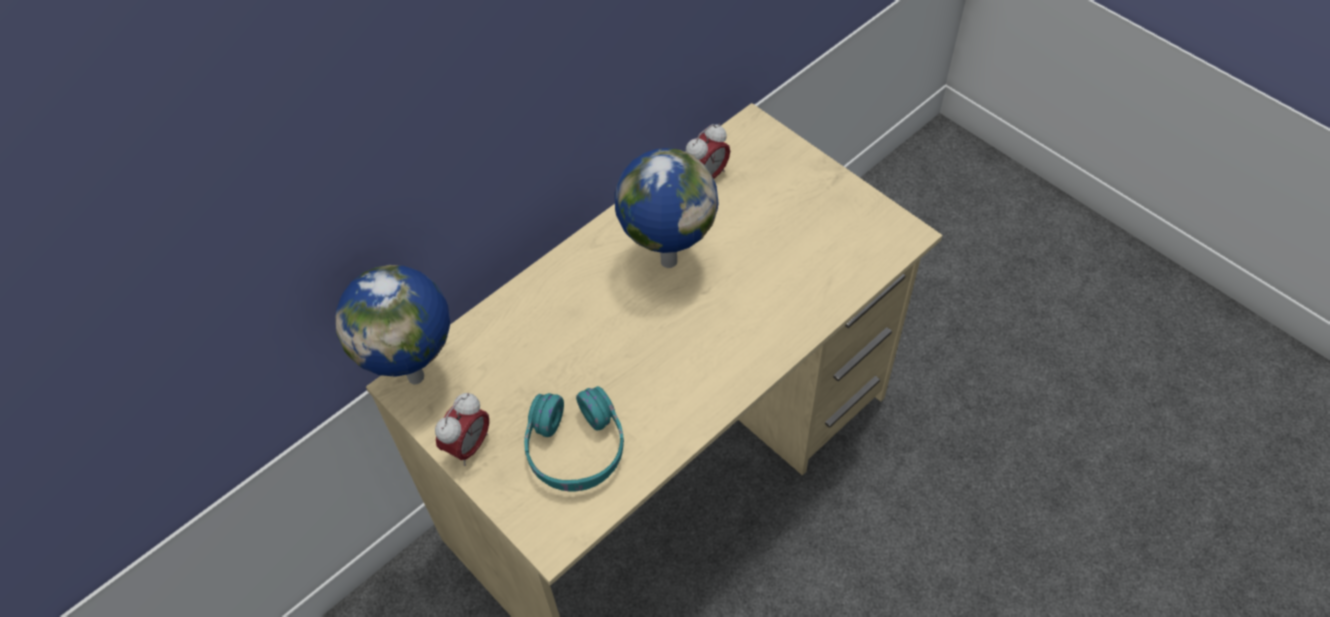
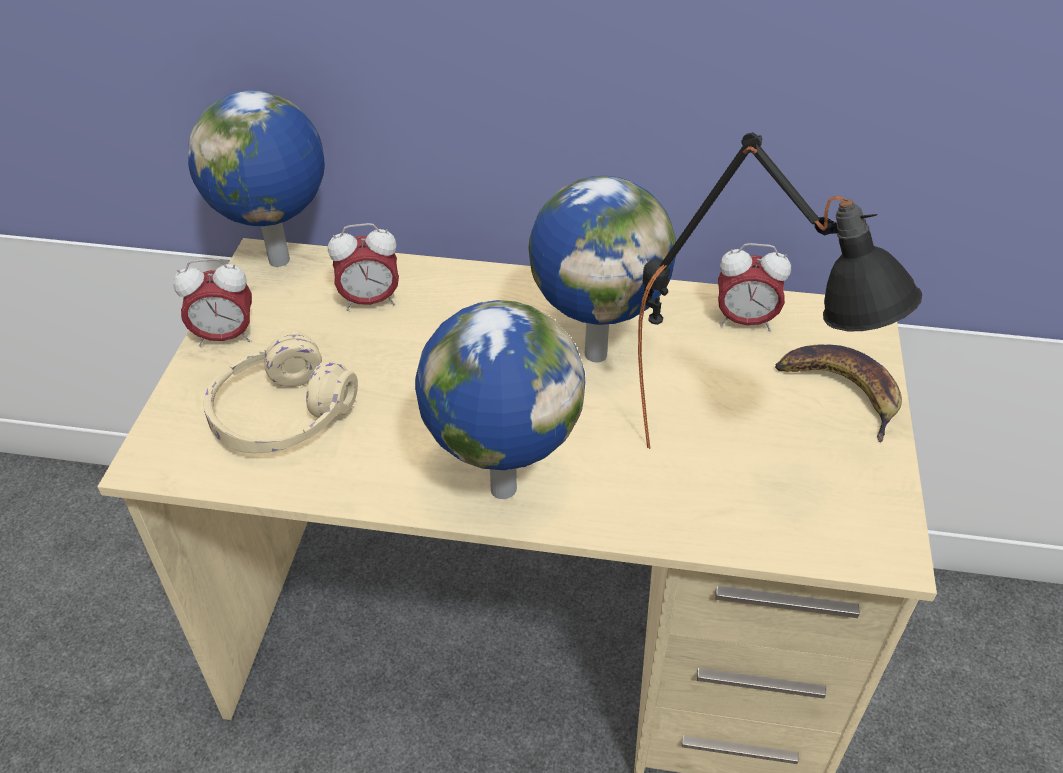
camera: 50 degrees right, 10 degrees down
turquoise headphones [524,386,624,491] -> beige headphones [203,332,358,453]
none -> alarm clock [328,223,399,311]
none -> globe [415,300,585,499]
none -> black table lamp [638,132,922,449]
none -> banana [775,344,902,442]

